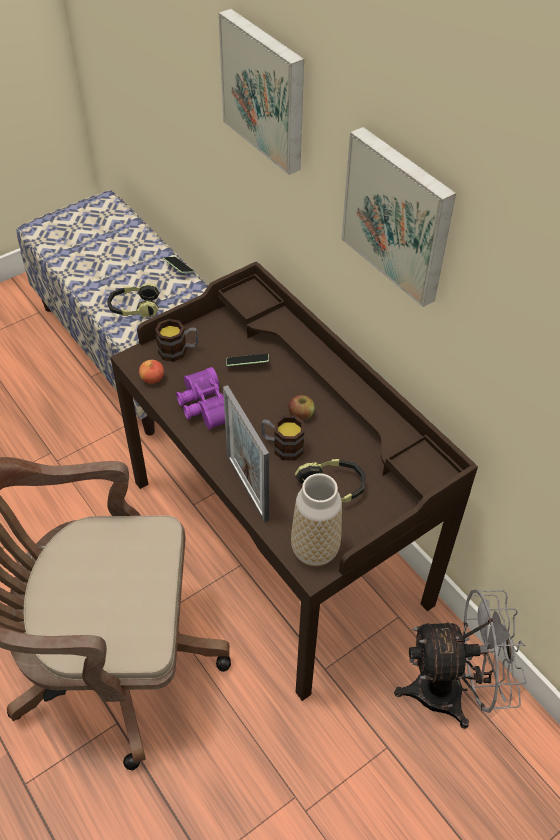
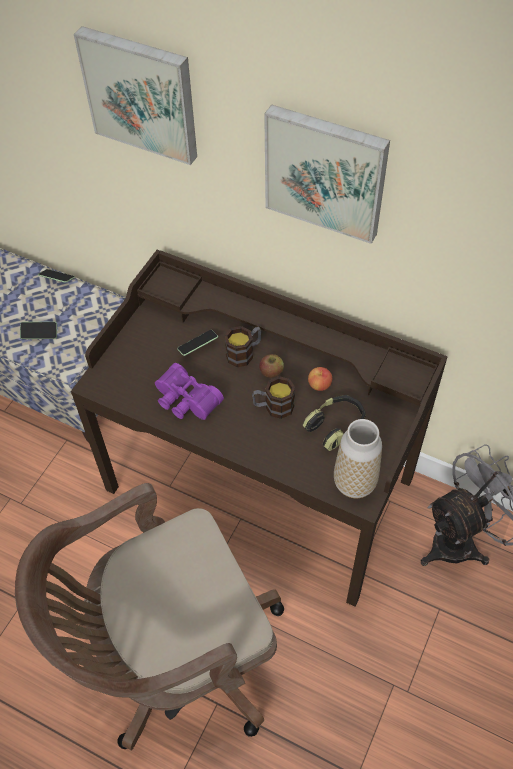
camera: 25 degrees left, 5 degrees up
headphones [107,283,160,318] -> phone [20,322,57,339]
apple [139,360,164,384] -> apple moved to [308,367,332,391]
mug [155,319,198,362] -> mug moved to [224,326,261,367]
picture frame [223,385,269,523] -> none

